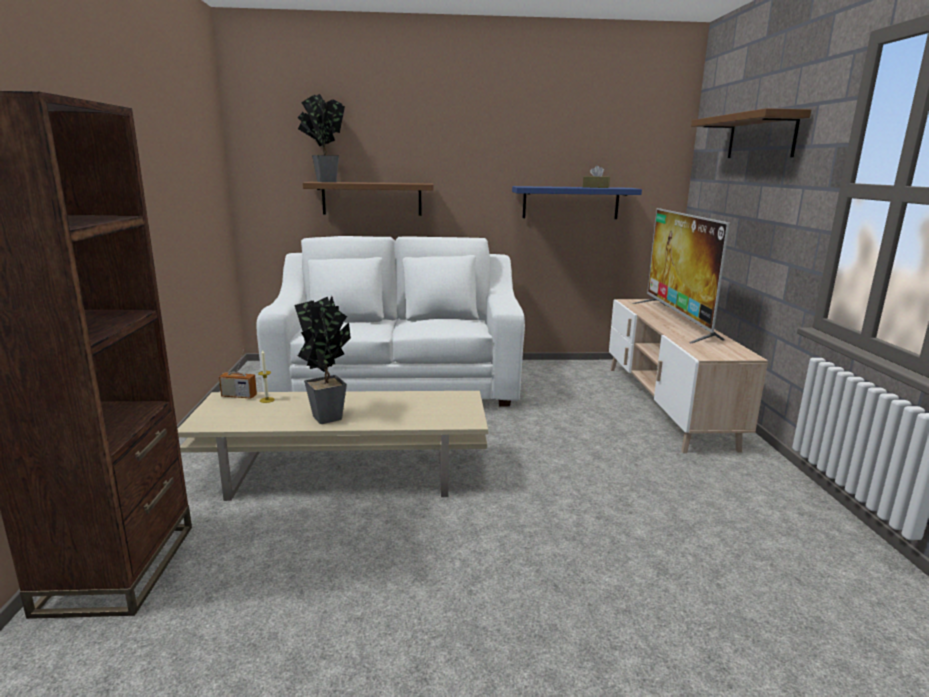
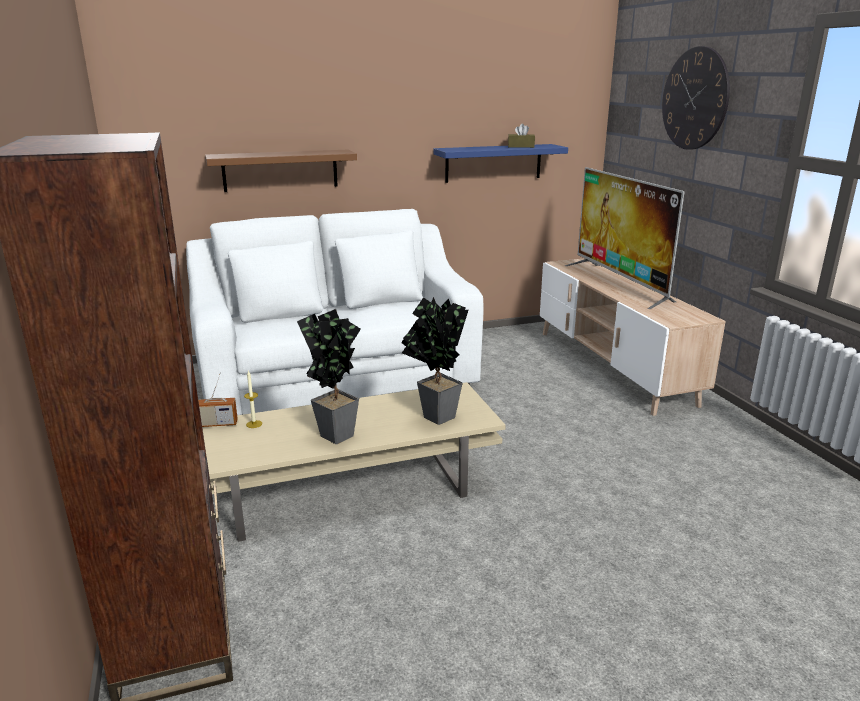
camera: 15 degrees left, 5 degrees up
potted plant [298,94,345,182] -> potted plant moved to [401,297,468,425]
brown shelf [691,108,811,158] -> wall clock [662,46,730,150]

